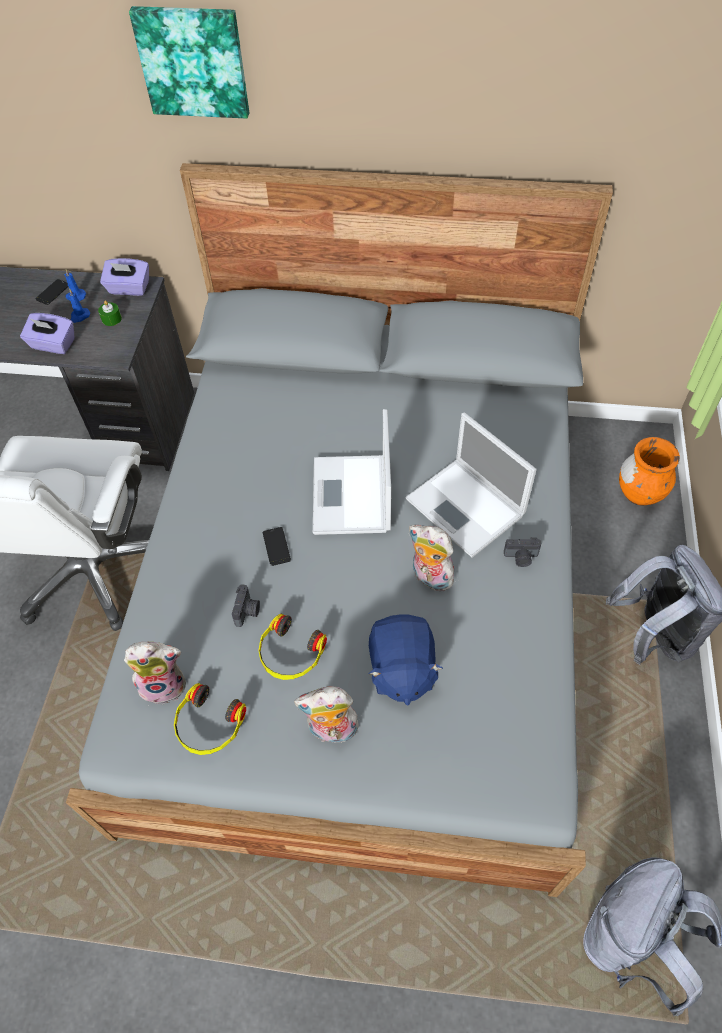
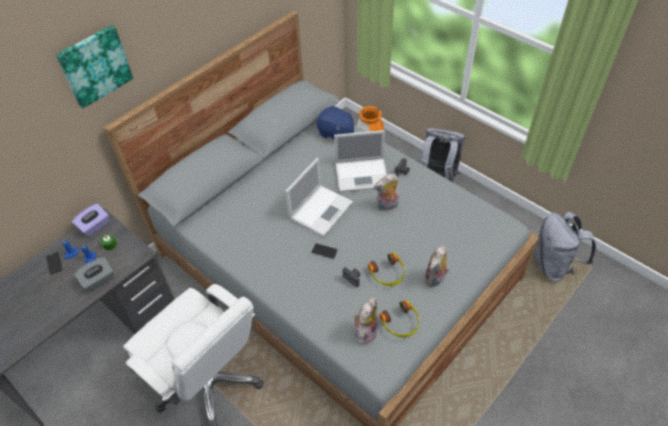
camera: 55 degrees left, 5 degrees down
purple tissue box [20,313,75,354] -> grey tissue box [74,257,114,292]
laptop [313,409,391,535] -> laptop turned 90 degrees counterclockwise [285,158,353,237]
blue plush toy [368,615,443,705] -> blue plush toy moved to [316,106,354,139]

